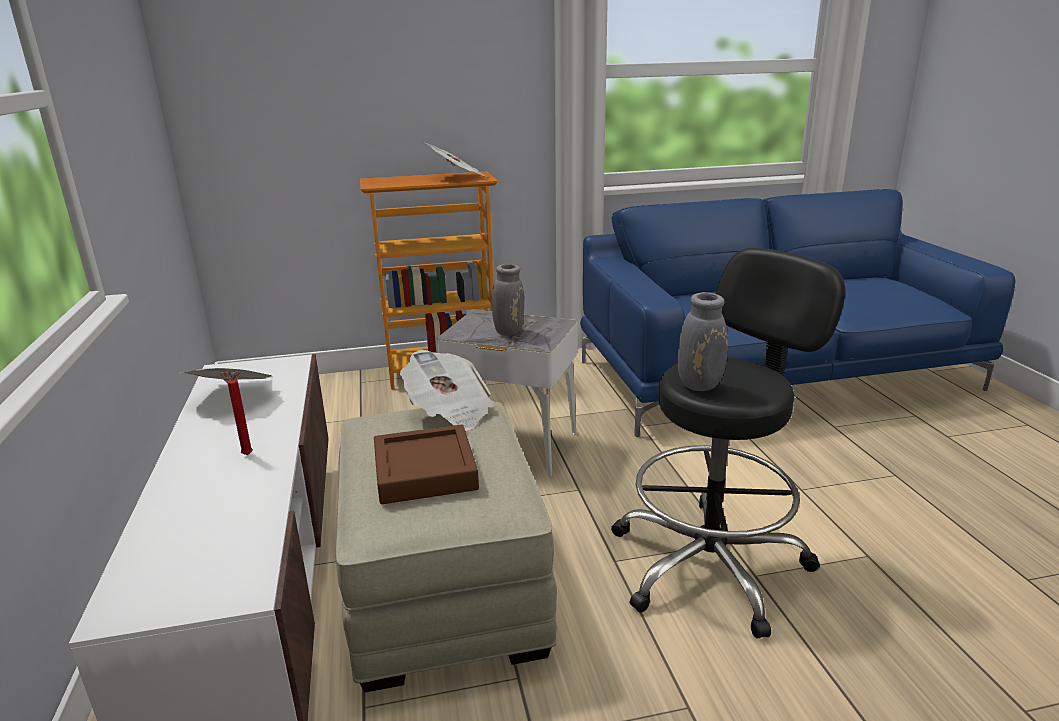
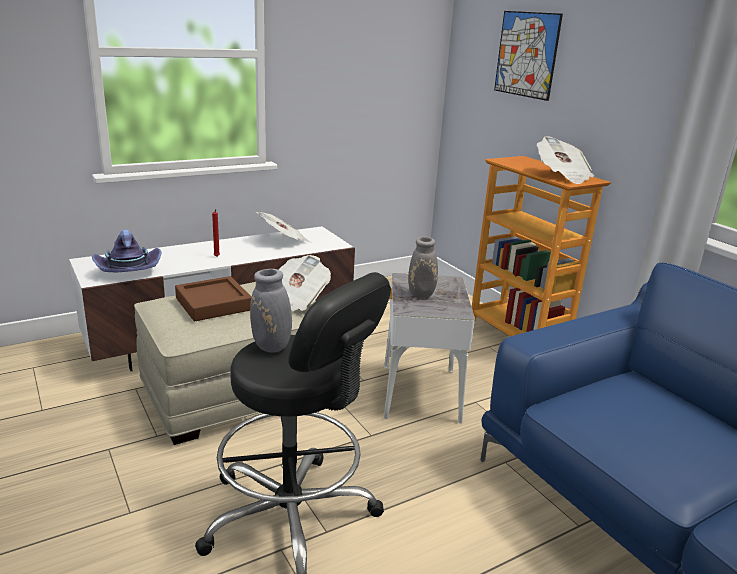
camera: 70 degrees right, 0 degrees up
none -> purple hat [92,230,162,272]
none -> picture [494,11,563,101]

